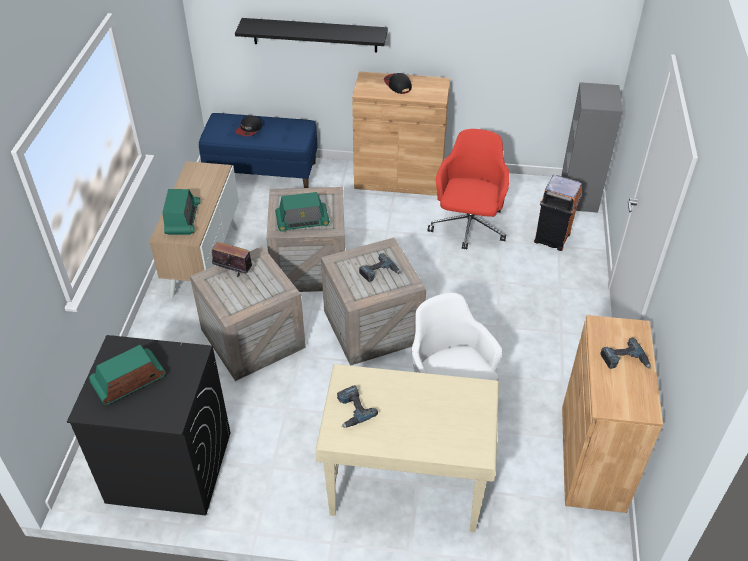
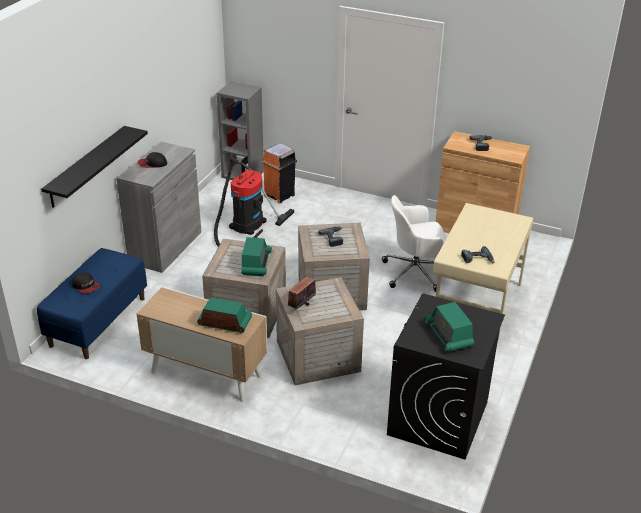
camera: 75 degrees left, 10 degrees down
brown cabinet [352,71,450,196] -> grey cabinet [116,142,201,273]
red office chair [428,129,509,249] -> vacuum cleaner [214,157,294,247]

